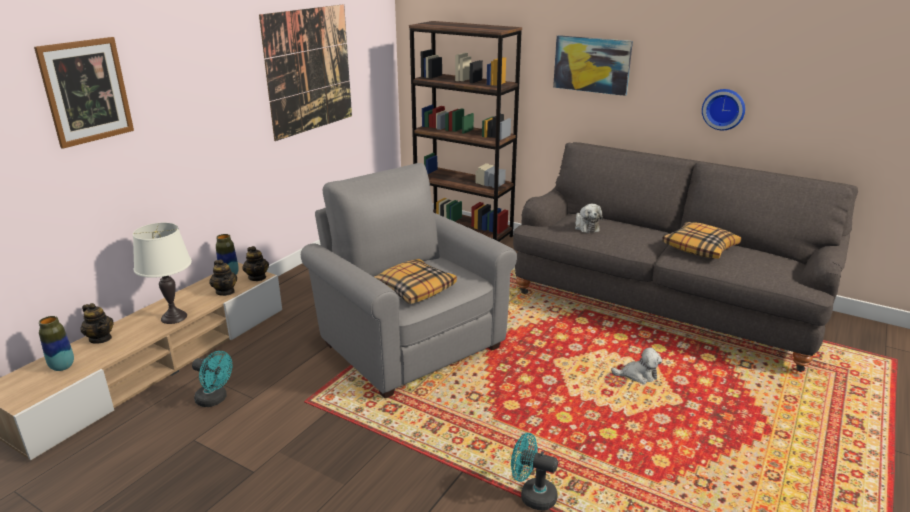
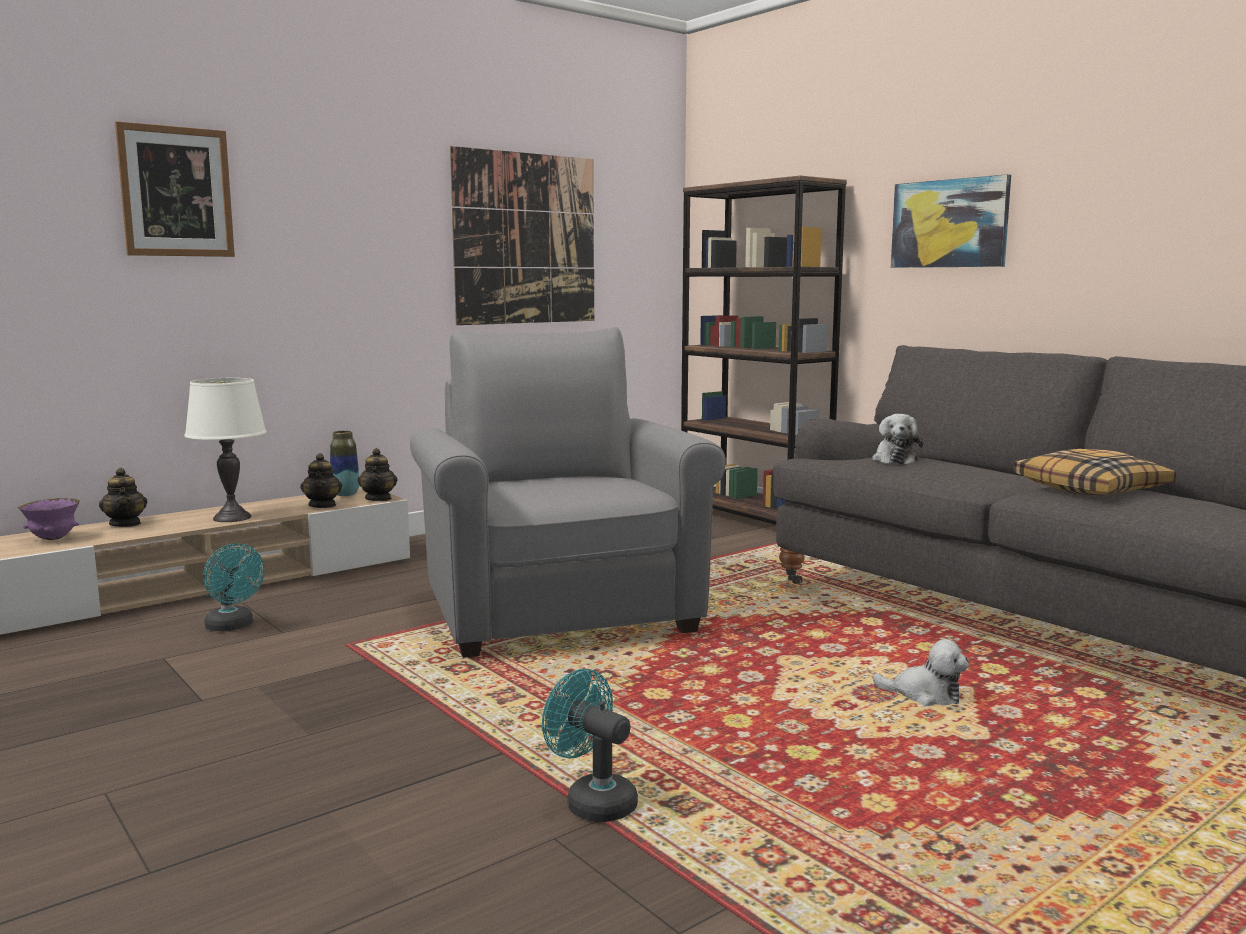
camera: 20 degrees right, 15 degrees down
vase [39,316,74,371] -> purple bowl [17,498,80,540]
pillow [374,259,457,304] -> none
wall clock [702,89,745,130] -> none

